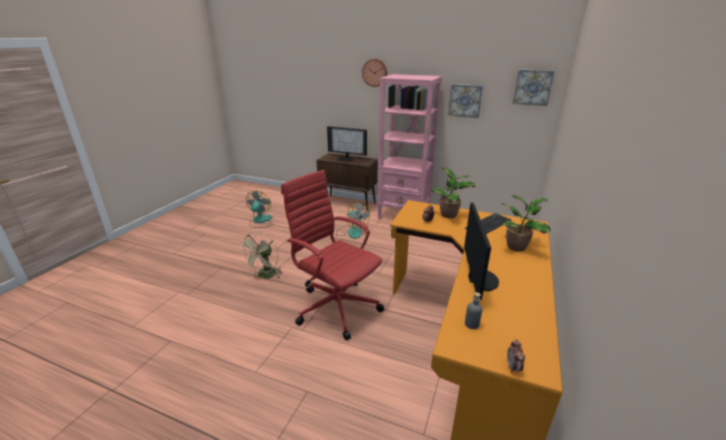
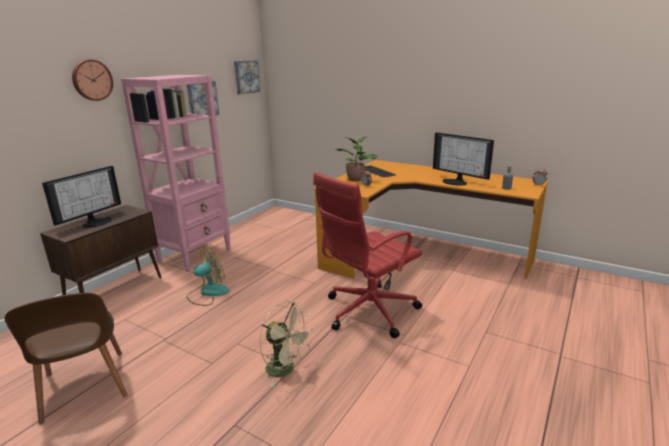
camera: 80 degrees left, 5 degrees down
fan [246,191,273,228] -> brown chair [5,293,128,425]
monitor [464,203,499,300] -> monitor turned 150 degrees counterclockwise [433,132,494,186]
potted plant [501,194,550,251] -> none

